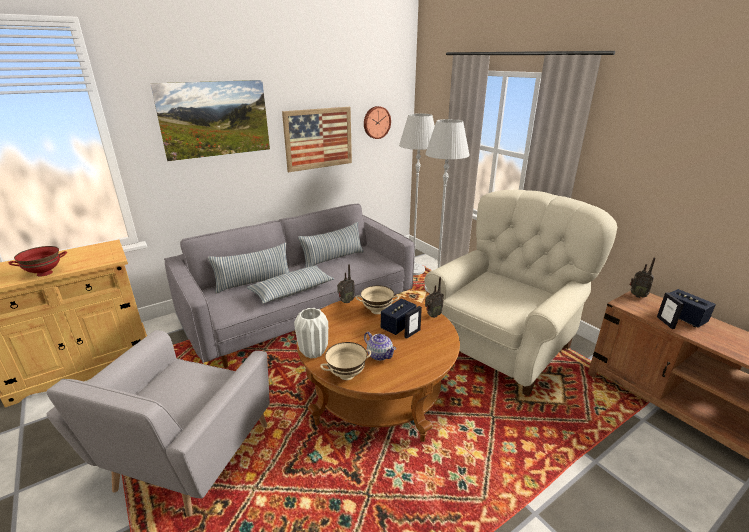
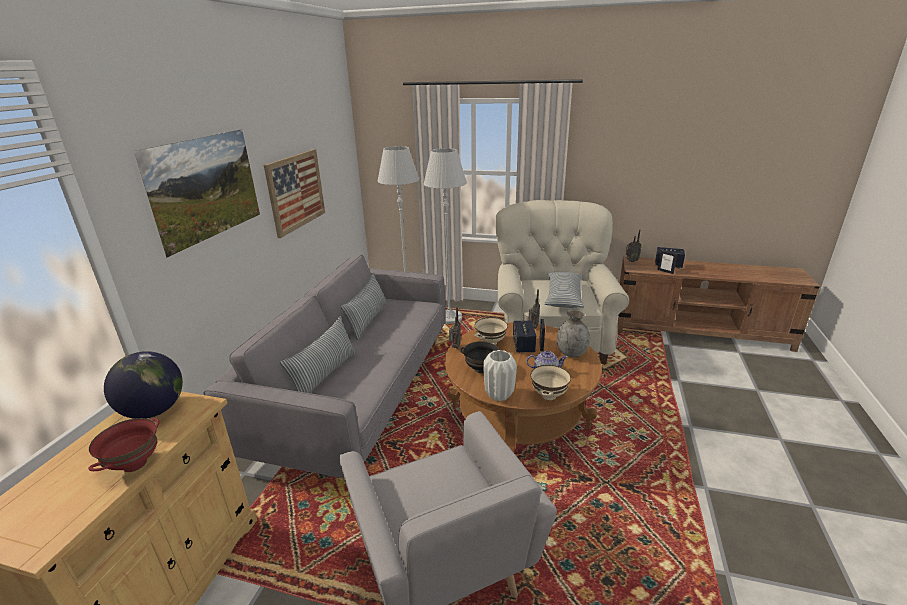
camera: 40 degrees left, 0 degrees up
pillow [247,265,334,303] -> pillow moved to [544,272,584,308]
wall clock [364,106,391,139] -> none
none -> globe [104,351,183,419]
none -> black bowl [460,341,499,373]
none -> grey vase [557,310,590,357]

